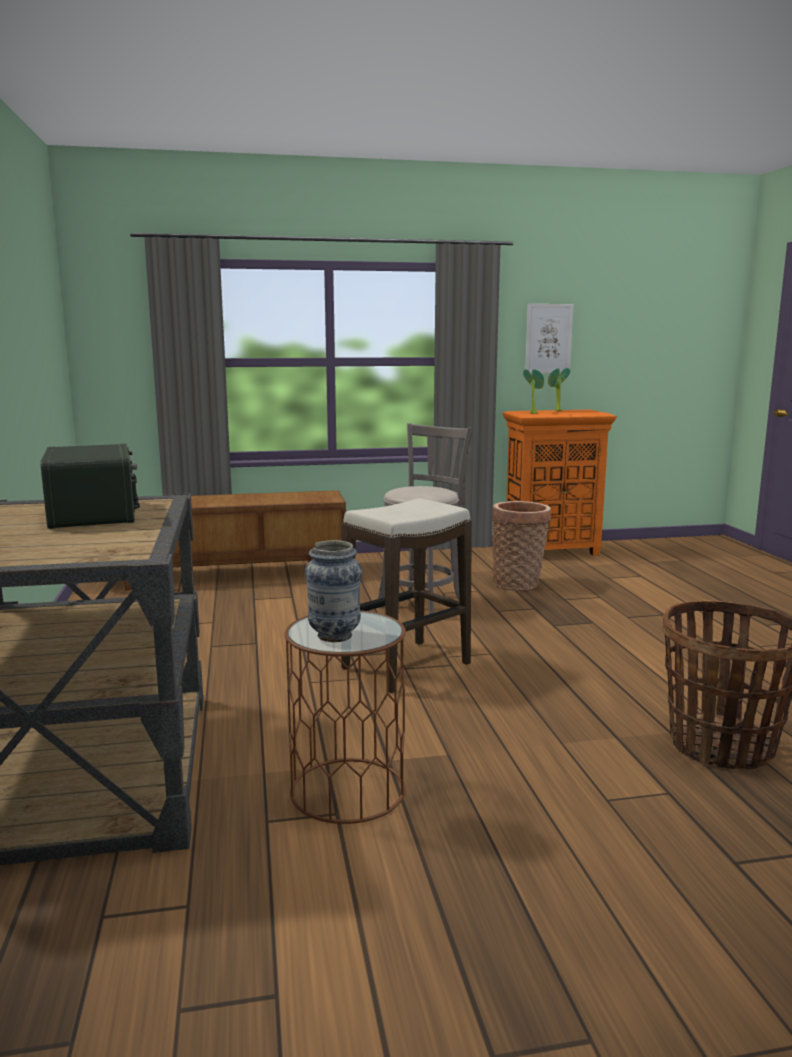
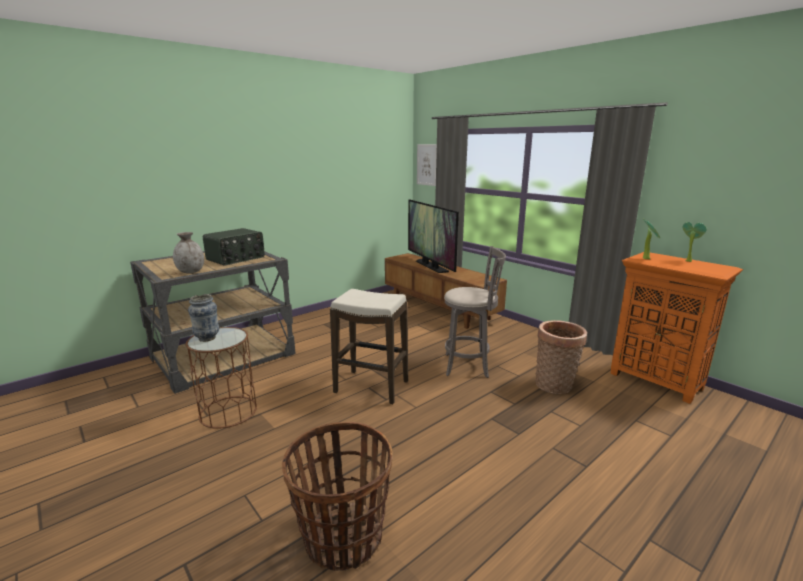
camera: 60 degrees right, 5 degrees up
picture [525,304,573,374] -> picture moved to [417,144,437,186]
none -> grey vase [173,232,204,273]
none -> television [408,199,459,273]

